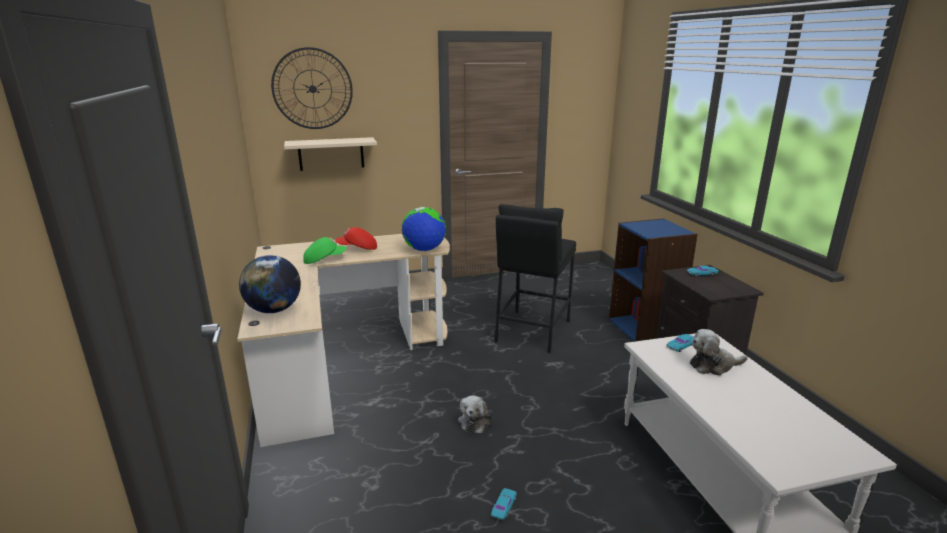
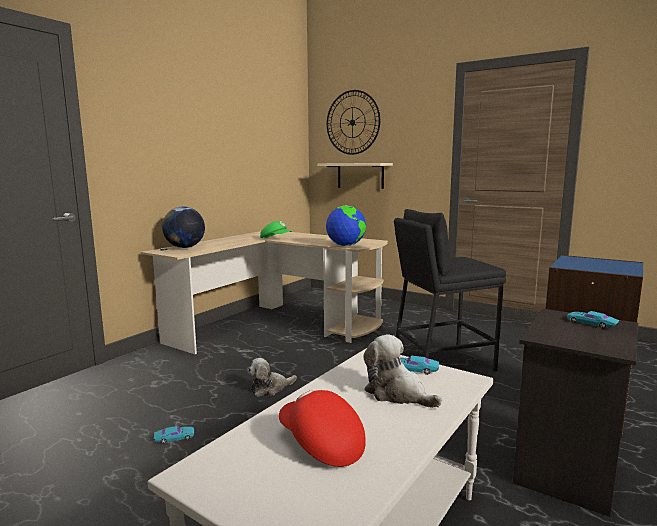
camera: 50 degrees right, 10 degrees down
red cap [335,227,377,250] -> red cap moved to [279,390,366,467]

